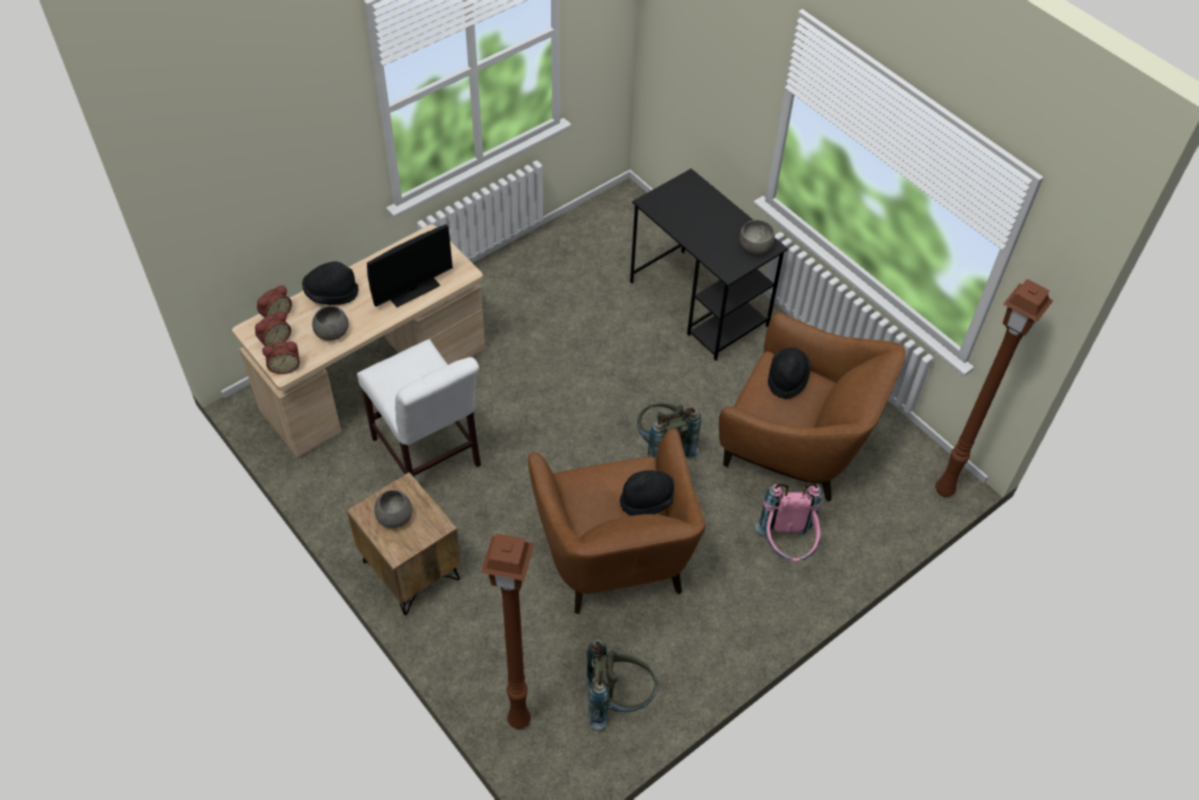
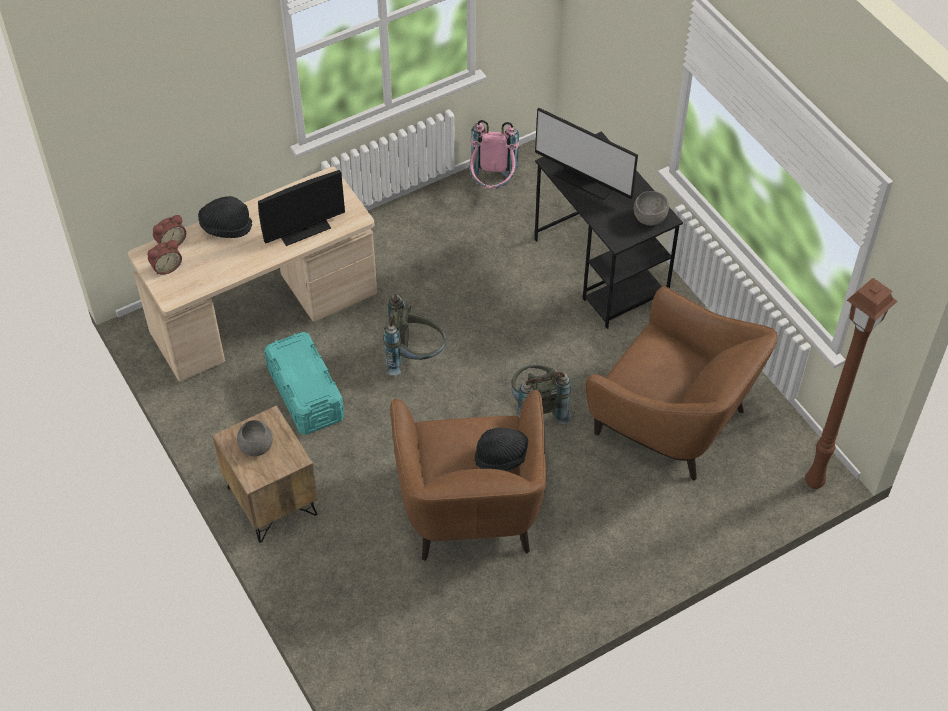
camera: 10 degrees right, 0 degrees up
alarm clock [262,341,300,374] -> none
grey bowl [312,306,349,341] -> none
white chair [357,339,481,477] -> turquoise storage box [264,332,344,435]
brown floor lamp [481,533,534,729] -> none
grey backpack [587,640,658,729] -> grey backpack moved to [383,294,446,375]
pink backpack [755,483,823,561] -> pink backpack moved to [469,120,519,189]
black hat [768,347,811,399] -> none
none -> monitor [535,108,638,200]

